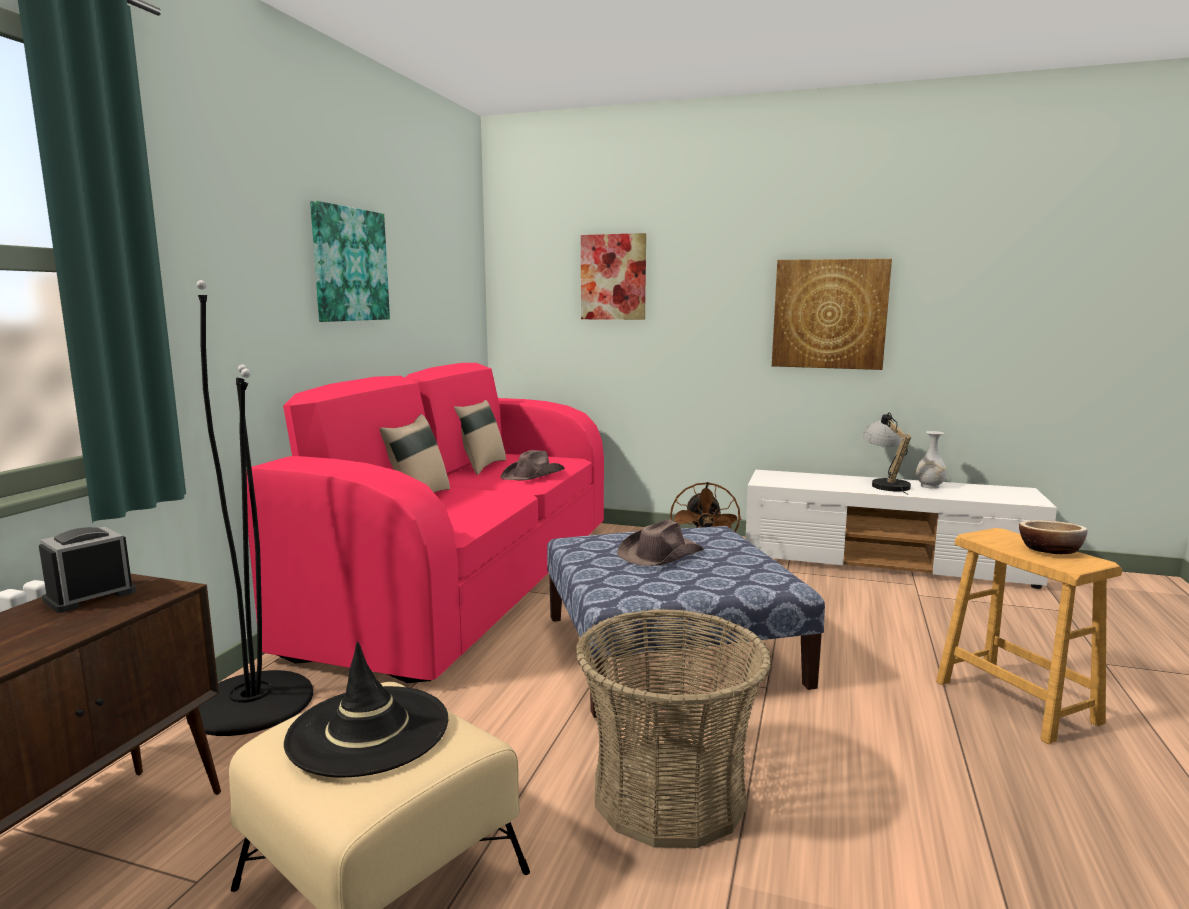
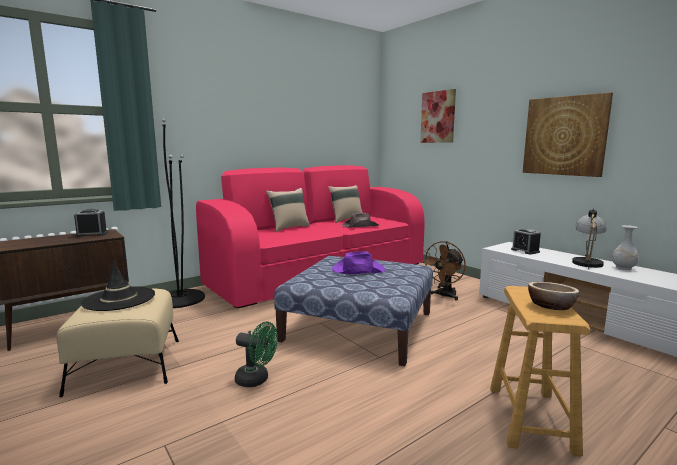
camera: 35 degrees right, 0 degrees up
picture [310,201,390,322] -> none
basket [575,609,772,848] -> green fan [235,322,278,387]
brown hat [617,519,704,566] -> purple hat [332,251,385,274]
none -> alarm clock [511,229,541,254]

